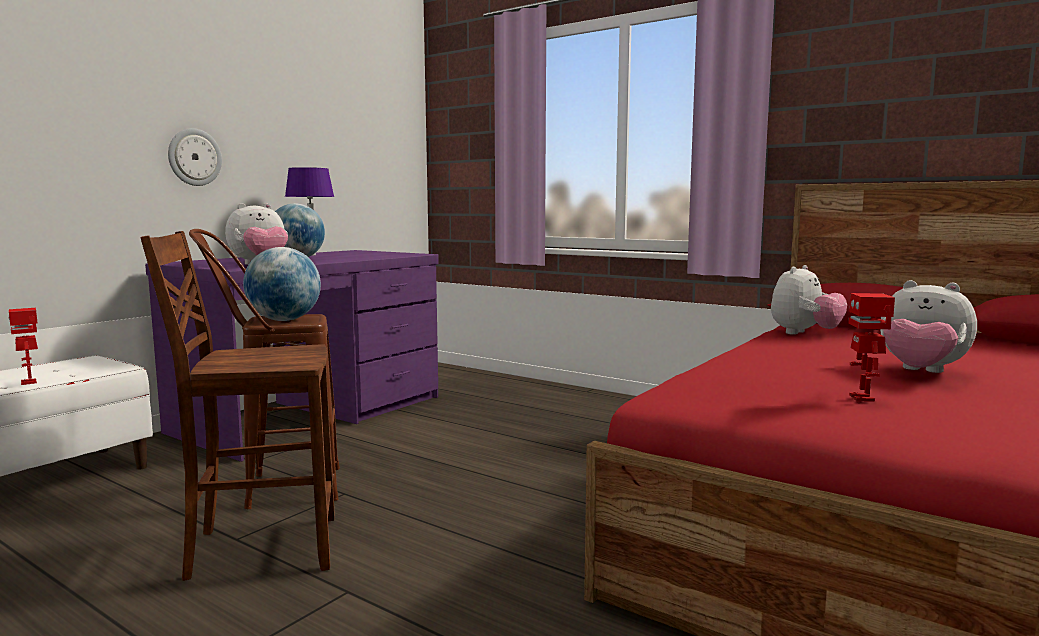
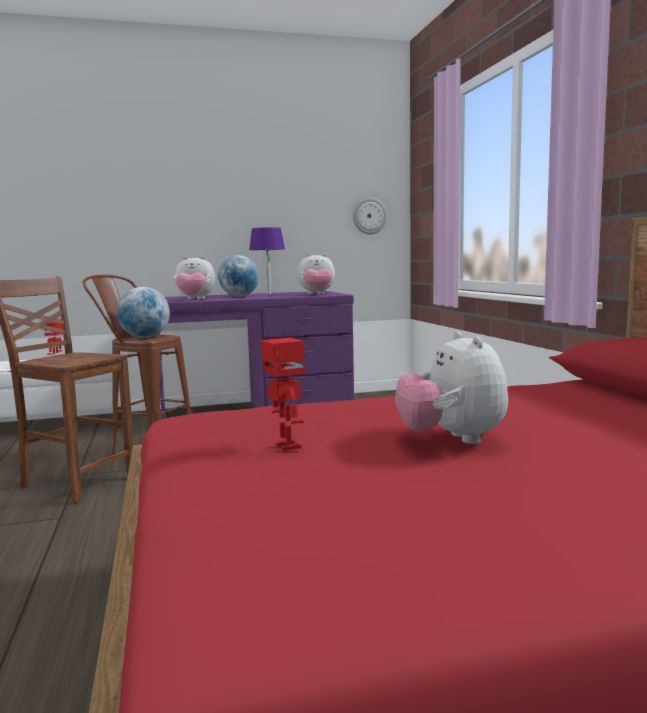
camera: 40 degrees right, 0 degrees up
wall clock [168,128,222,186] -> wall clock moved to [353,198,387,234]
plush toy [771,265,847,335] -> plush toy moved to [297,253,335,294]
toy robot [848,293,895,402] -> toy robot turned 105 degrees clockwise [261,338,305,451]

